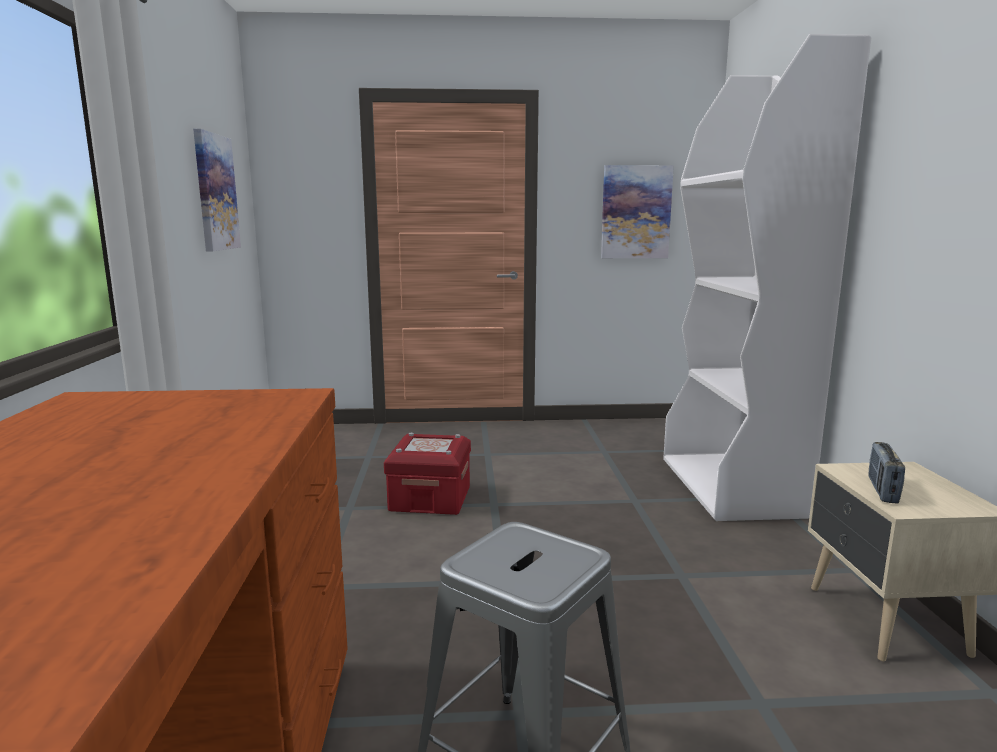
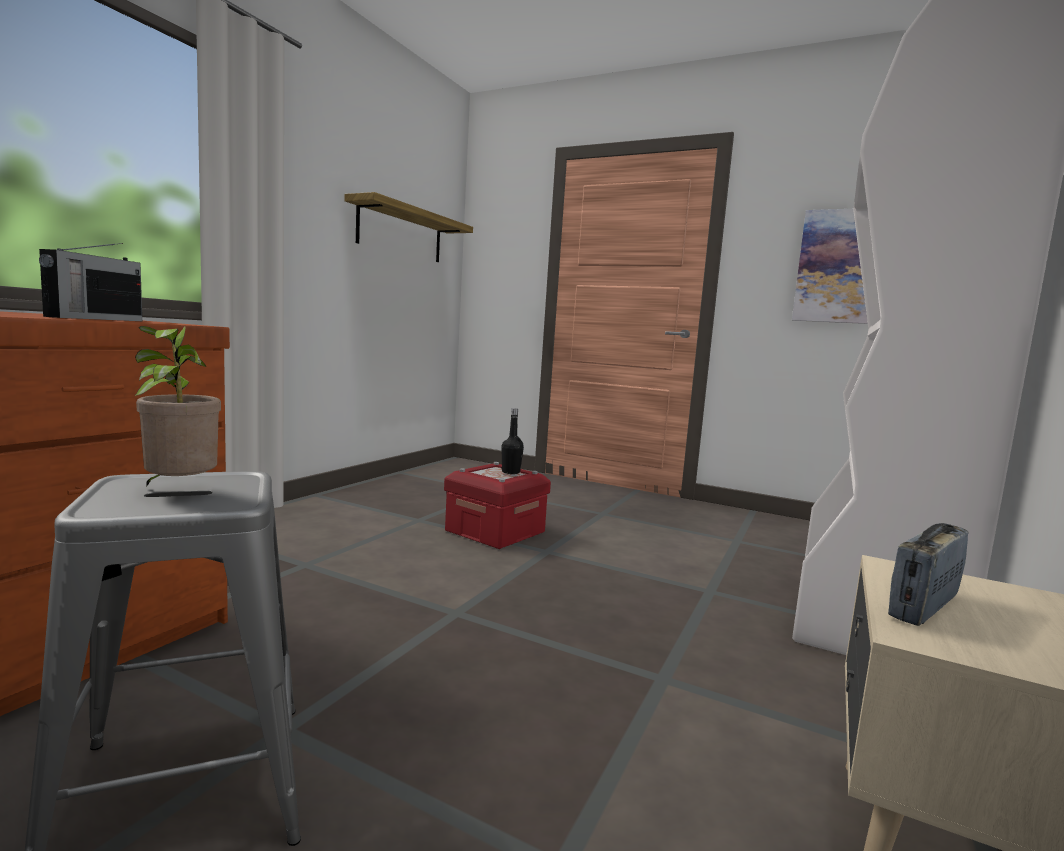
camera: 30 degrees right, 5 degrees down
picture [193,129,241,251] -> shelf [344,192,473,262]
none -> radio [39,243,142,321]
none -> potted plant [135,326,221,486]
none -> black bottle [501,408,524,474]

